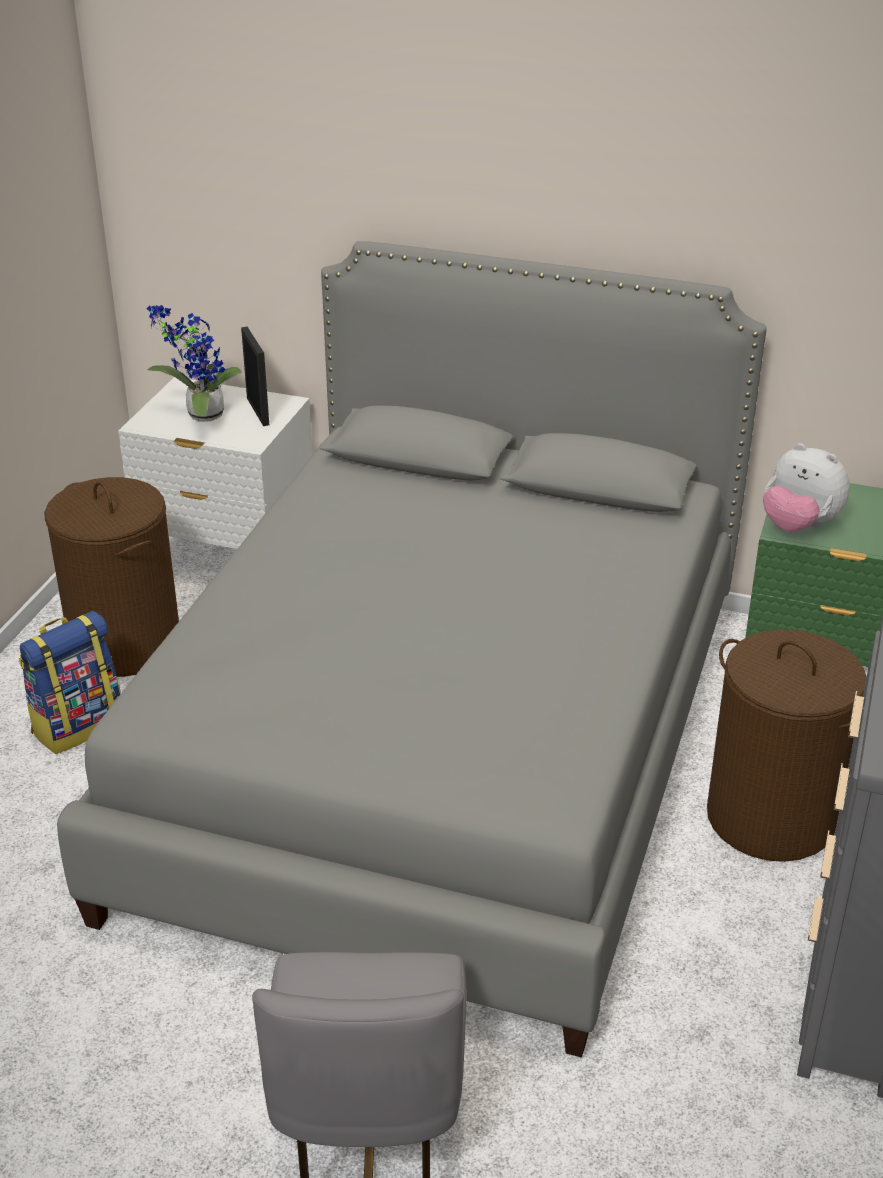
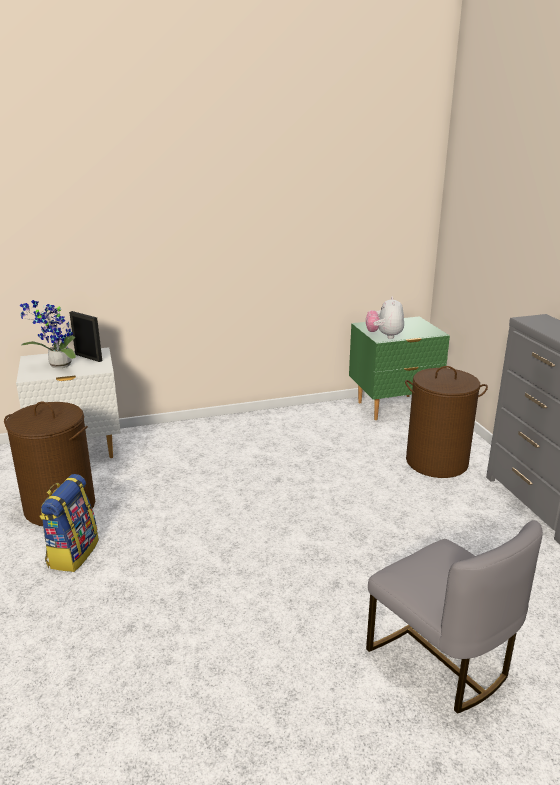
camera: 35 degrees left, 10 degrees down
grey bed [57,241,767,1058] -> none
plush toy [763,443,850,532] -> plush toy turned 90 degrees clockwise [366,297,404,339]

